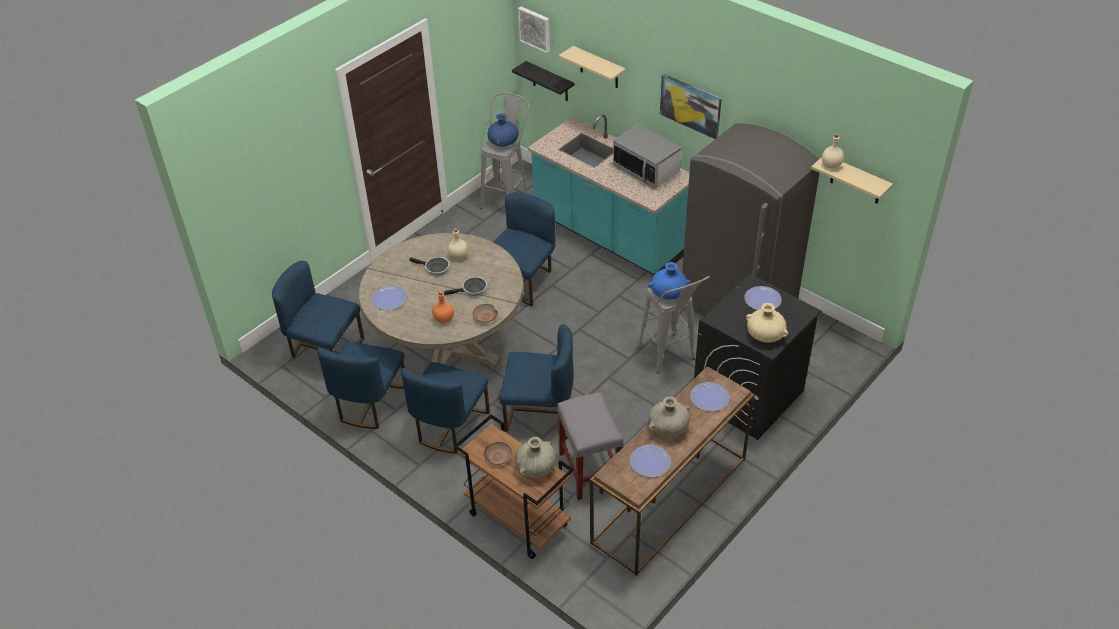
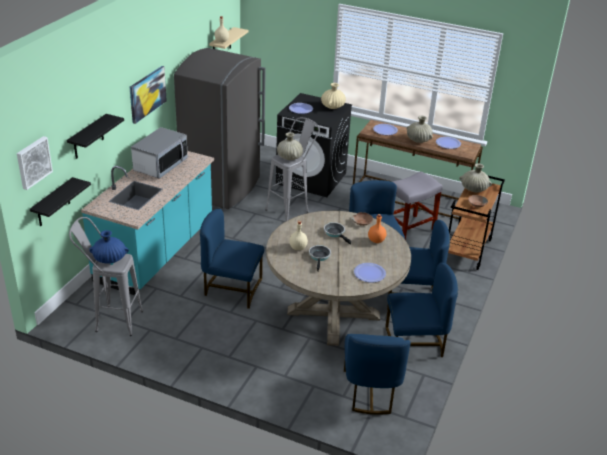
camera: 110 degrees left, 10 degrees down
beige shelf [559,46,626,88] -> black shelf [67,114,124,159]
blue vase [648,262,691,300] -> beige vase [277,132,303,160]

